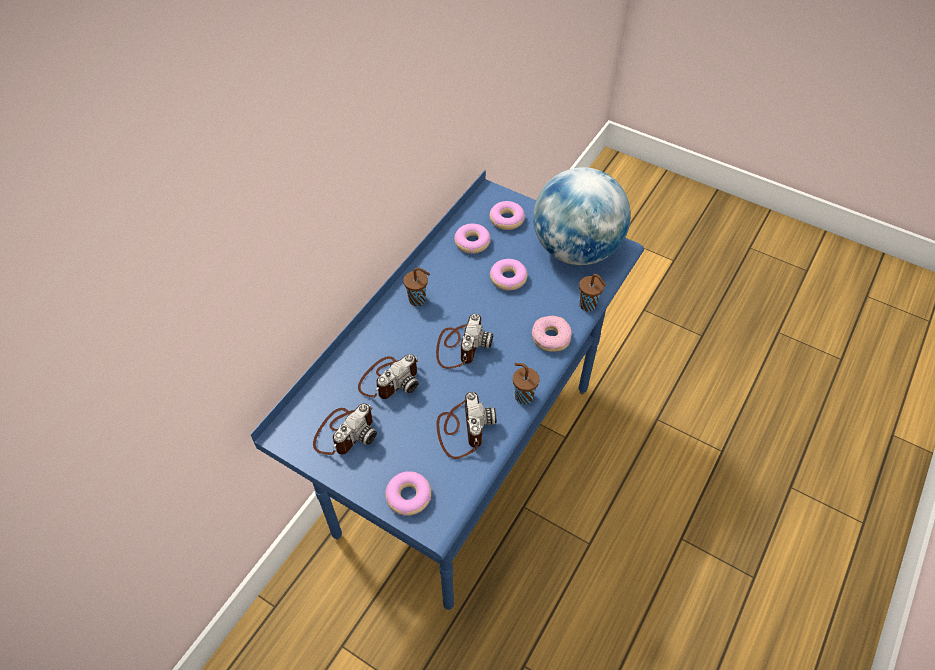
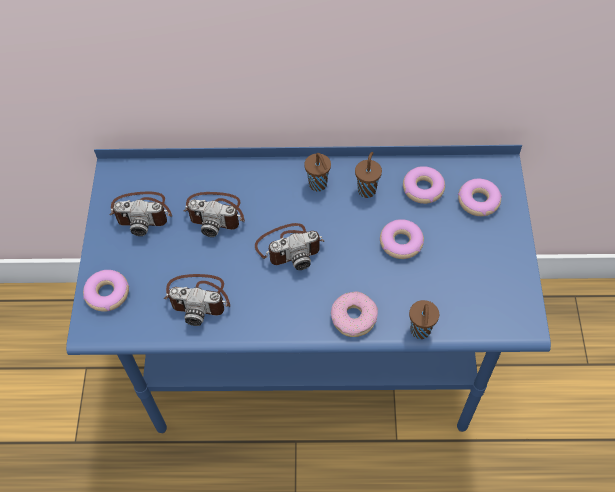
camera: 60 degrees right, 5 degrees up
camera [436,392,497,459] -> camera turned 45 degrees clockwise [164,274,230,326]
brown cup [513,363,540,405] -> brown cup moved to [355,152,382,198]
globe [533,167,631,265] -> none

